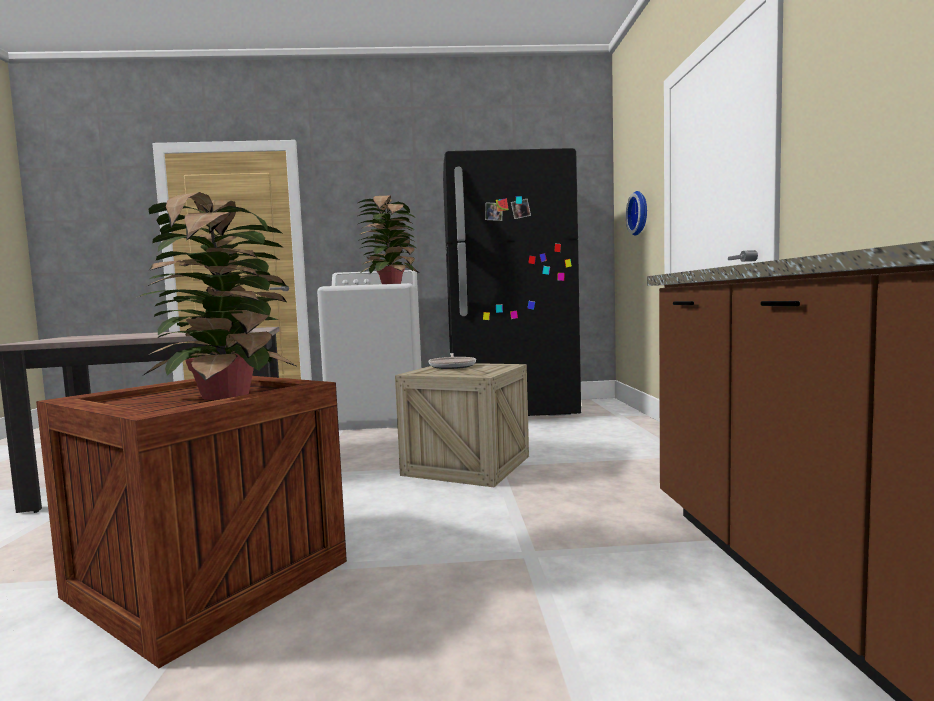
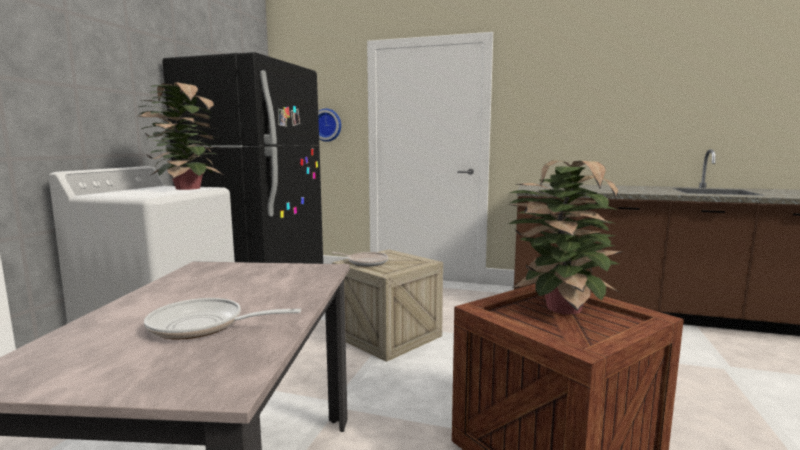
camera: 70 degrees left, 5 degrees up
none -> frying pan [144,298,301,340]

